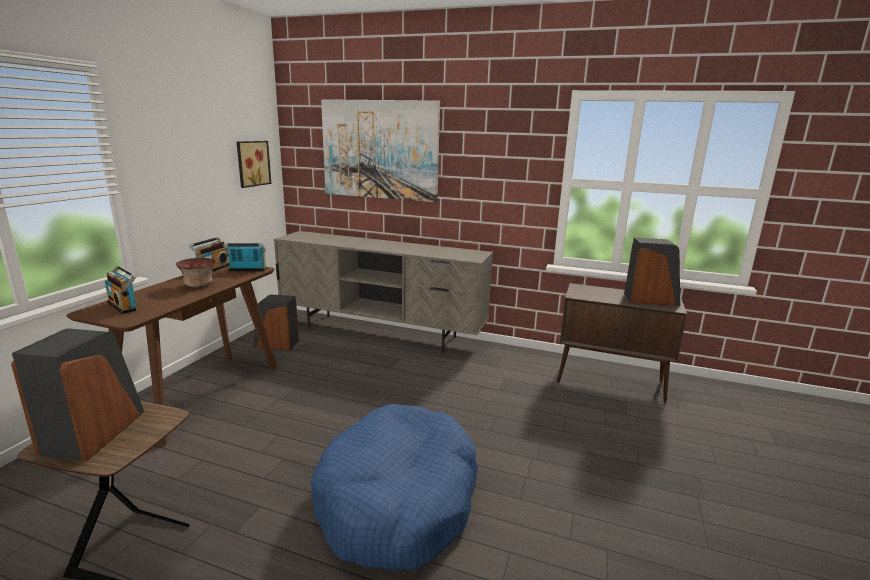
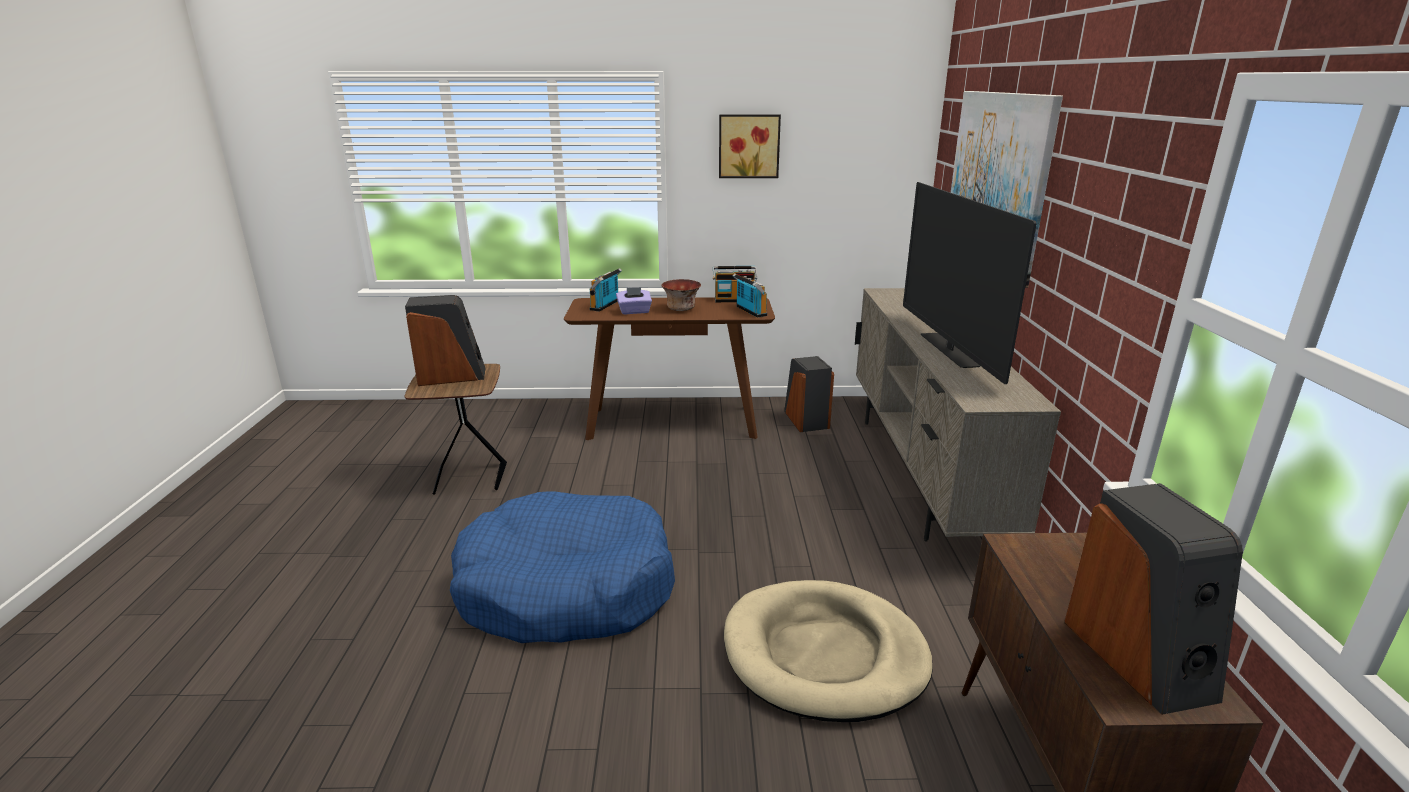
camera: 70 degrees right, 5 degrees up
picture [237,141,271,188] -> picture moved to [719,114,781,178]
none -> purple tissue box [616,287,652,314]
none -> beige dog bed [724,580,933,722]
none -> television [903,182,1037,384]

